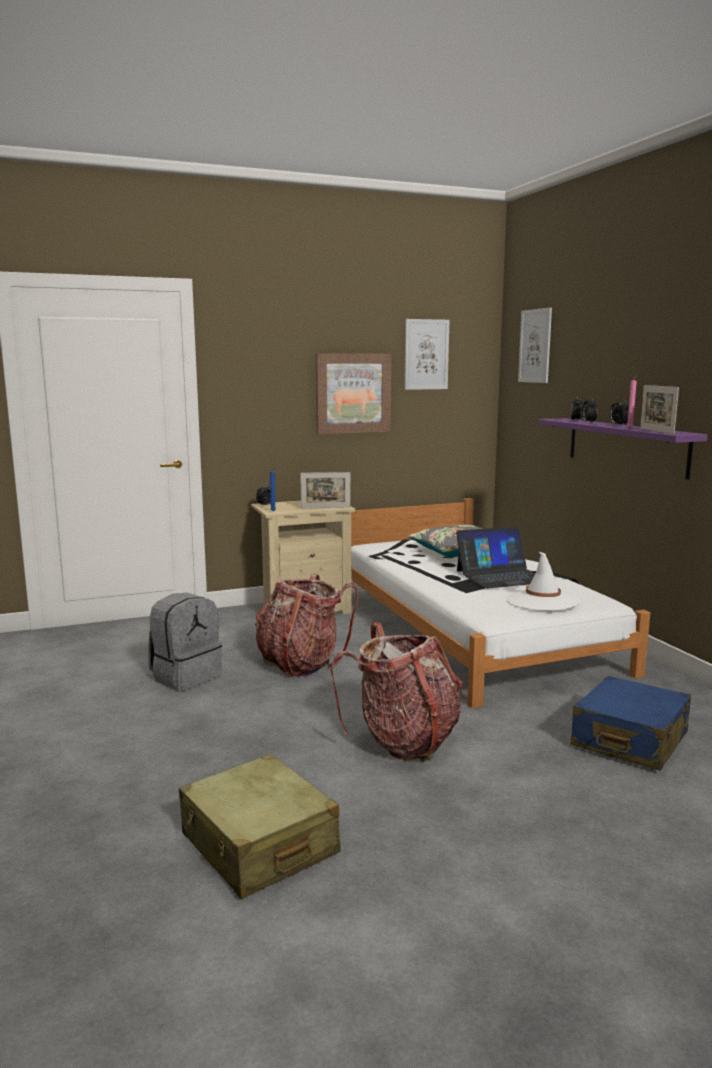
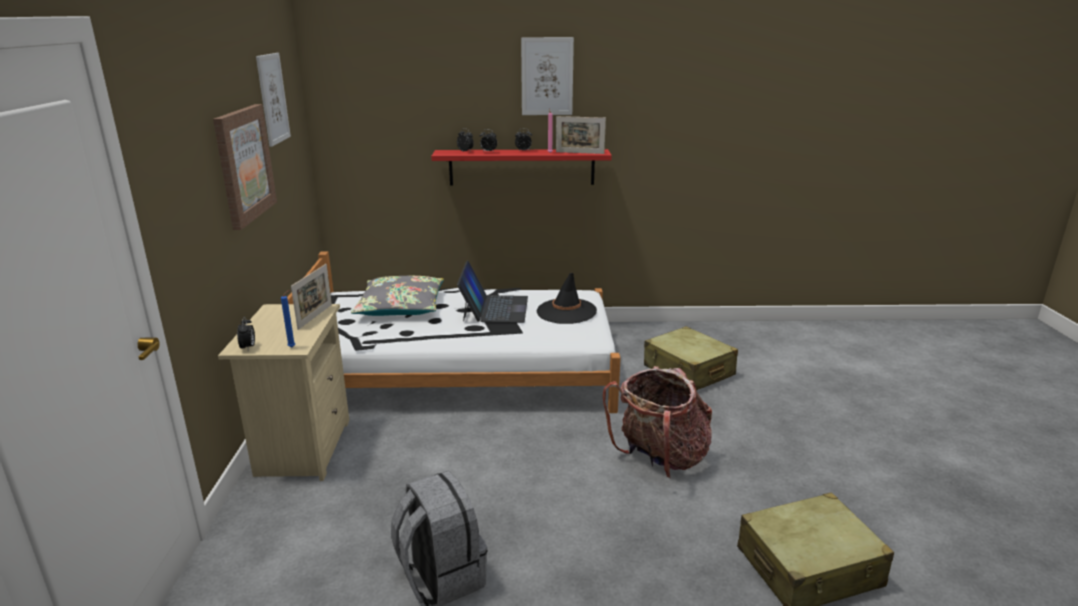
camera: 70 degrees left, 10 degrees up
backpack [255,574,358,678] -> none
white hat [507,551,580,611] -> black hat [537,273,597,324]
picture [518,308,552,383] -> picture moved to [521,37,574,115]
purple shelf [538,418,708,479] -> red shelf [431,149,612,185]
blue suitcase [571,676,691,771] -> beige suitcase [644,326,738,390]

